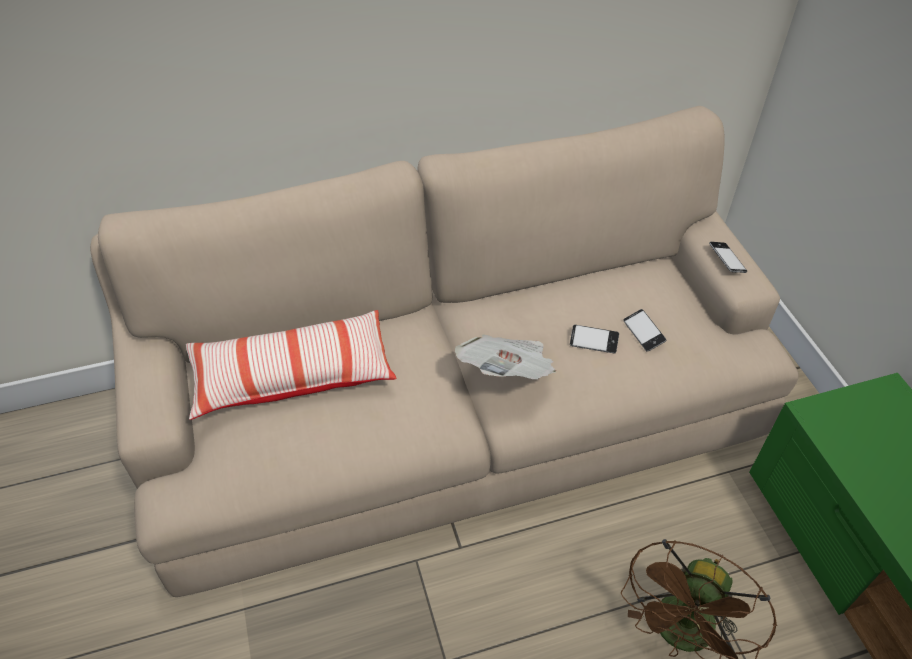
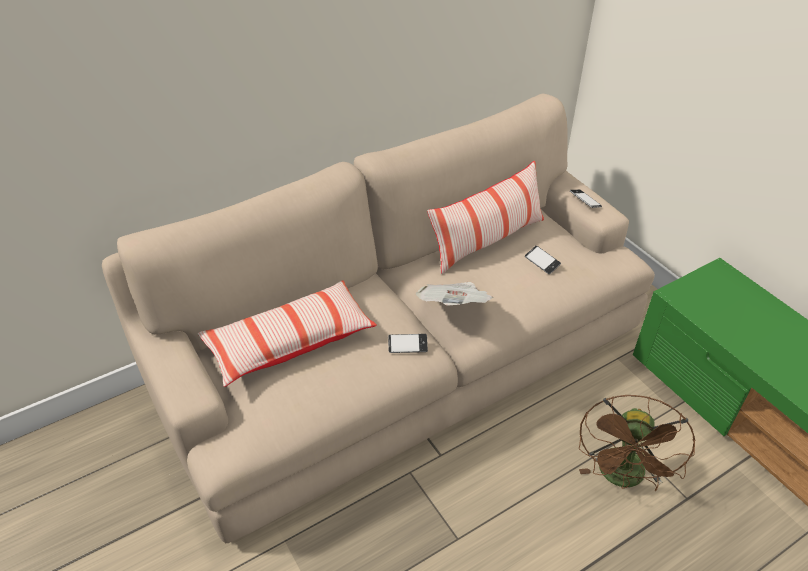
camera: 15 degrees left, 5 degrees down
phone [570,325,619,353] -> phone moved to [388,334,428,353]
none -> pillow [427,161,544,274]

